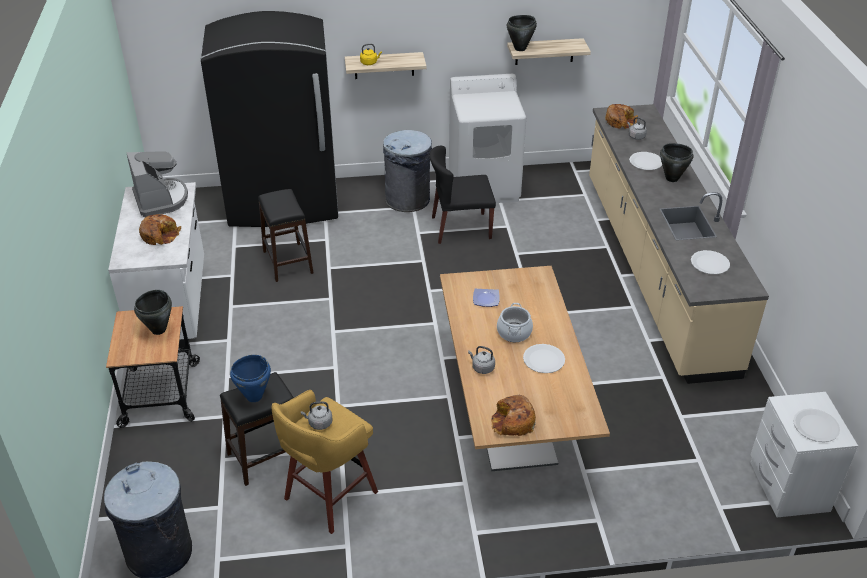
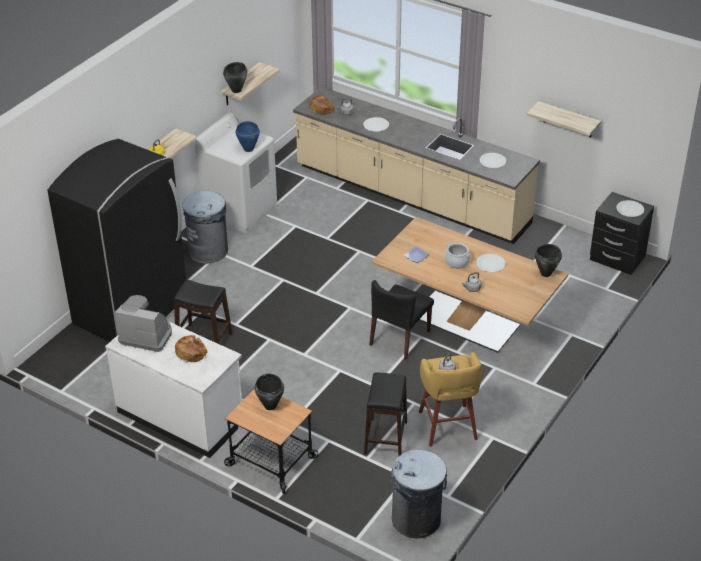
camera: 50 degrees left, 0 degrees up
blue cooking pot [230,355,271,402] -> blue cooking pot moved to [236,121,260,152]
black chair [429,146,496,244] -> black chair moved to [369,280,434,360]
bread [491,395,536,436] -> none
black cooking pot [660,143,693,182] -> black cooking pot moved to [535,244,562,277]
white nightstand [750,392,858,518] -> black nightstand [590,192,654,275]
none -> shelf [526,101,601,137]

